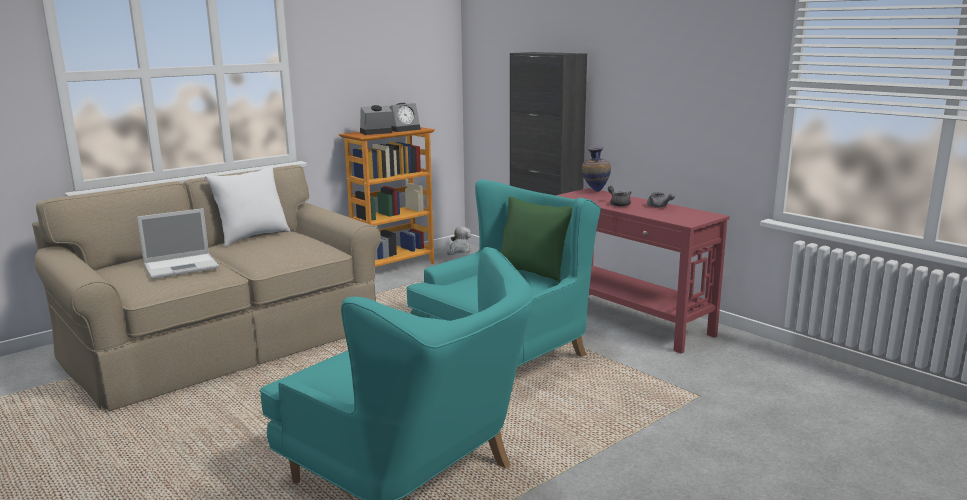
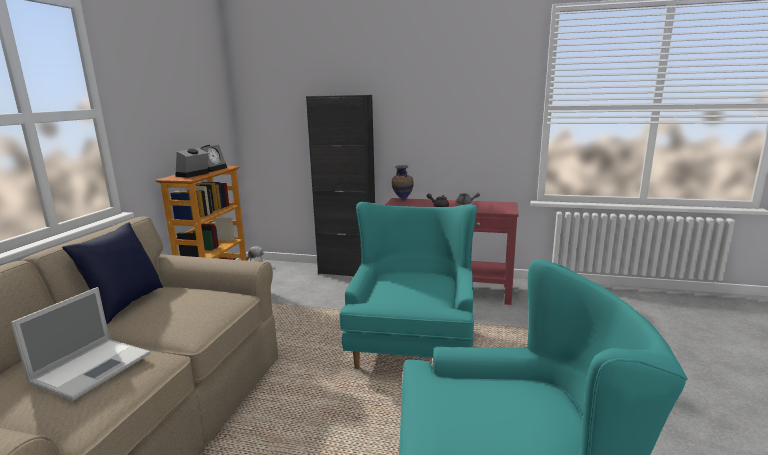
camera: 35 degrees left, 0 degrees up
white pillow [205,167,290,246] -> blue pillow [62,222,163,324]
green pillow [500,196,573,283] -> none

